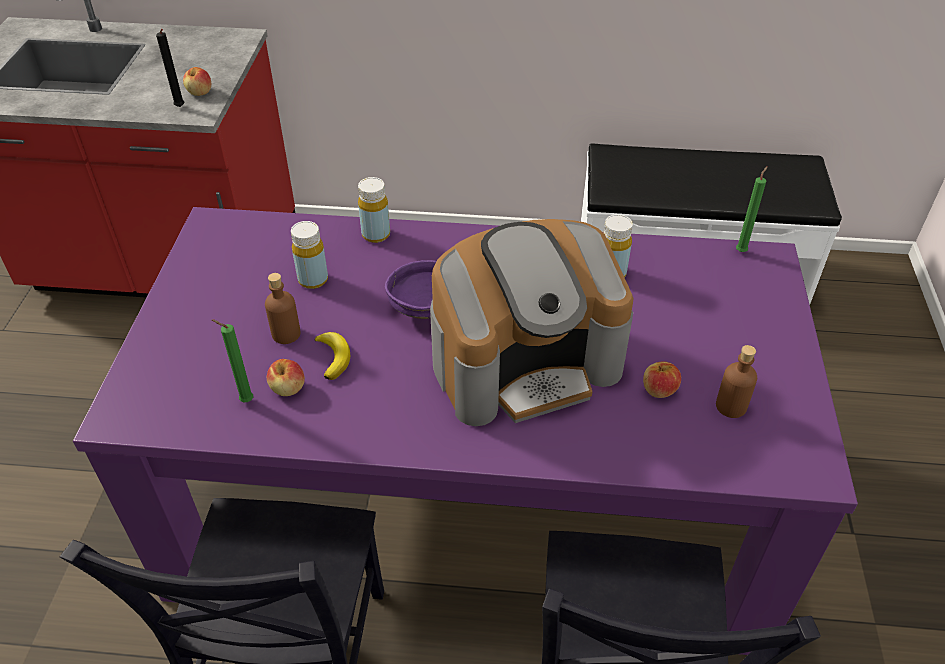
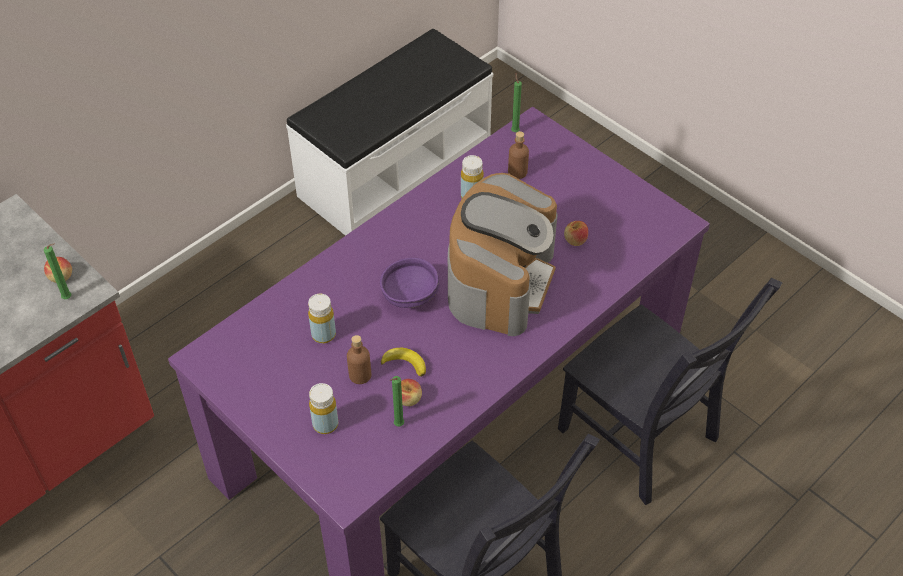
camera: 50 degrees left, 5 degrees up
black candle [156,29,184,107] -> green candle [44,243,71,299]
yellow bottle [358,177,390,243] -> yellow bottle moved to [309,383,338,434]
brown bottle [716,345,757,418] -> brown bottle moved to [508,131,529,179]

